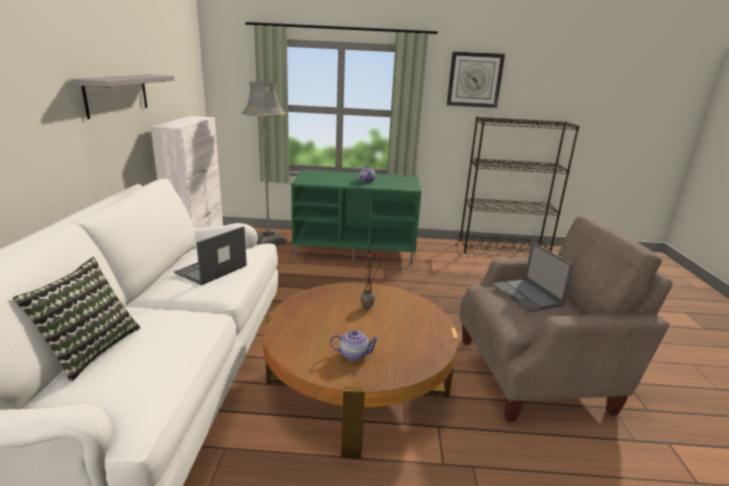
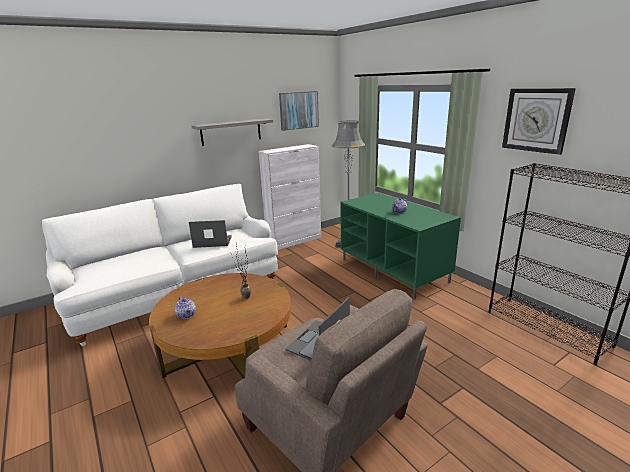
camera: 55 degrees right, 0 degrees up
pillow [13,257,140,382] -> none
none -> picture [279,91,319,131]

